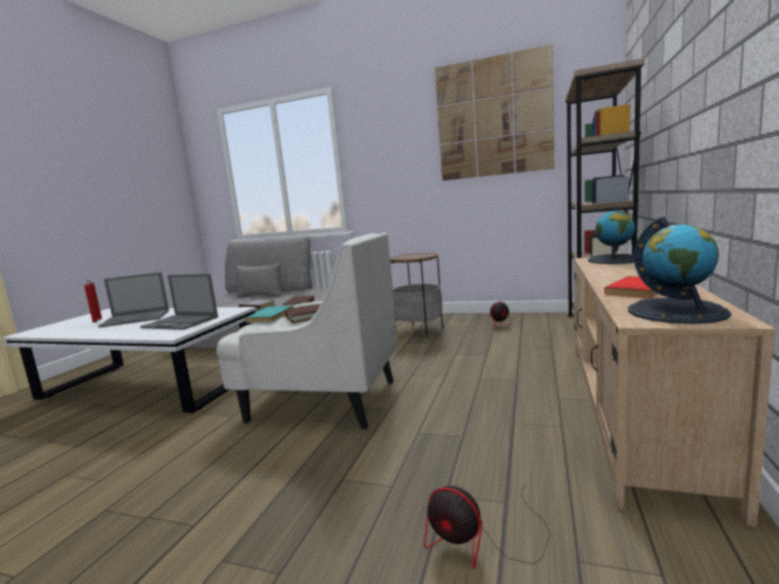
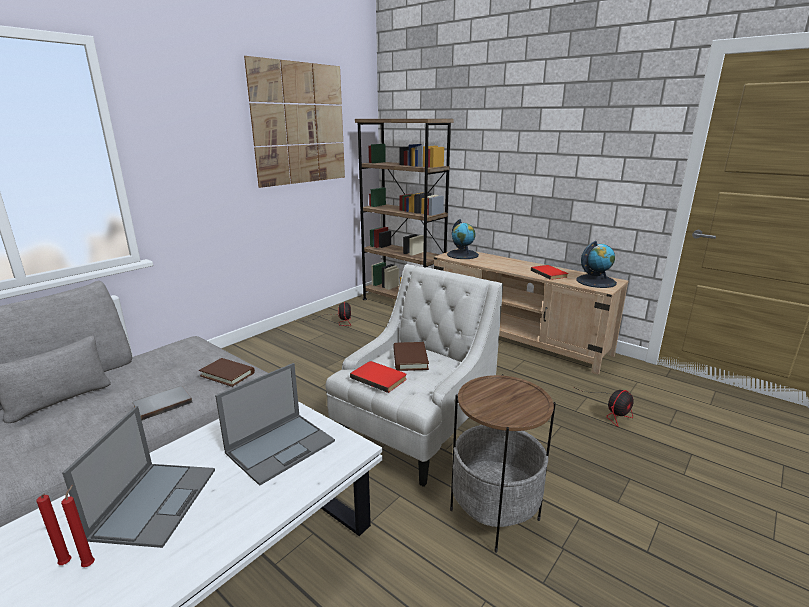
camera: 70 degrees left, 10 degrees up
turquoise book [245,306,292,323] -> red book [350,361,407,393]
side table [390,253,443,338] -> side table moved to [450,374,556,553]

